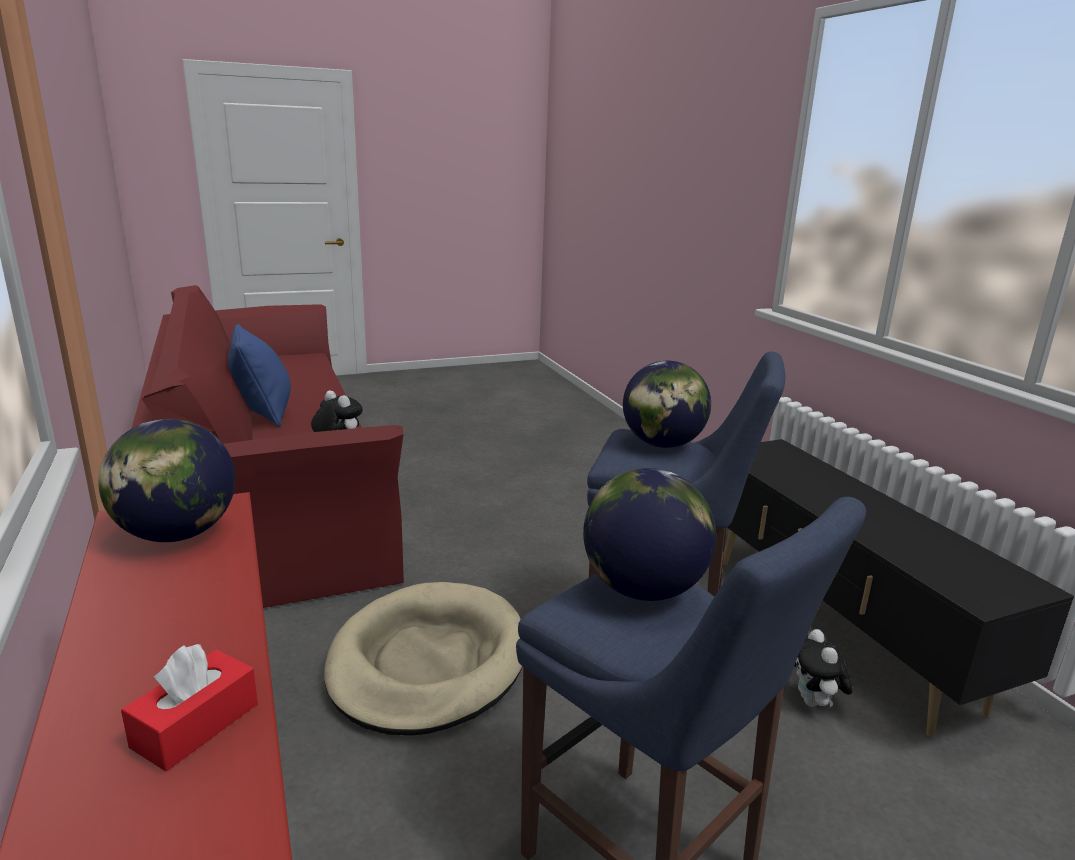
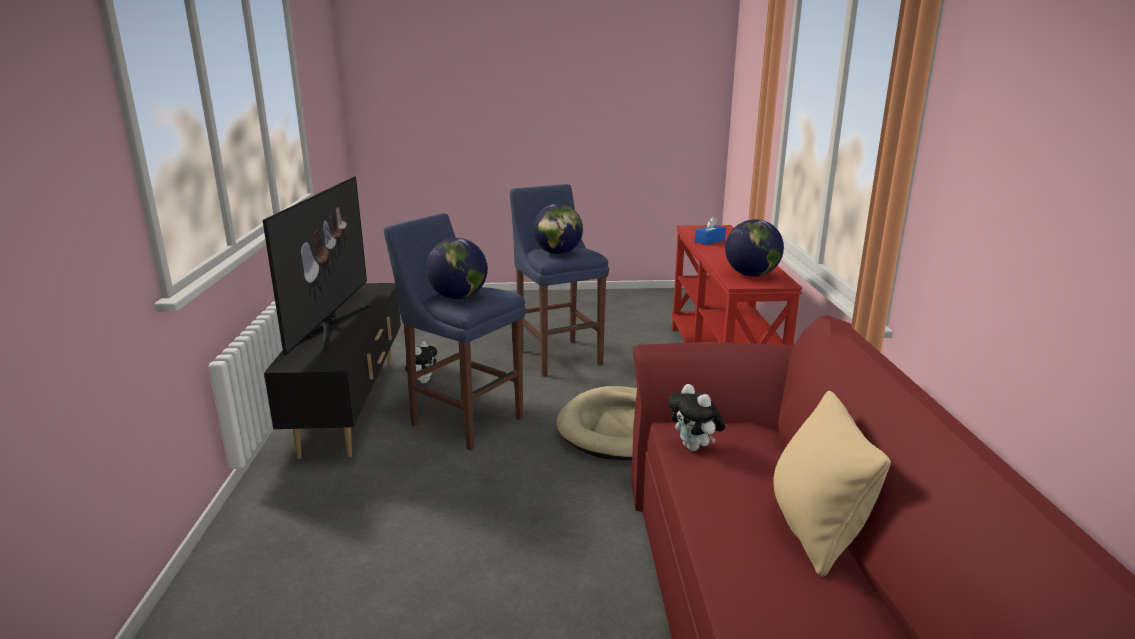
camera: 160 degrees left, 0 degrees up
red tissue box [121,644,258,771] -> blue tissue box [695,217,726,245]
blue pillow [228,324,291,427] -> beige pillow [773,391,891,577]
none -> television [263,176,370,355]

